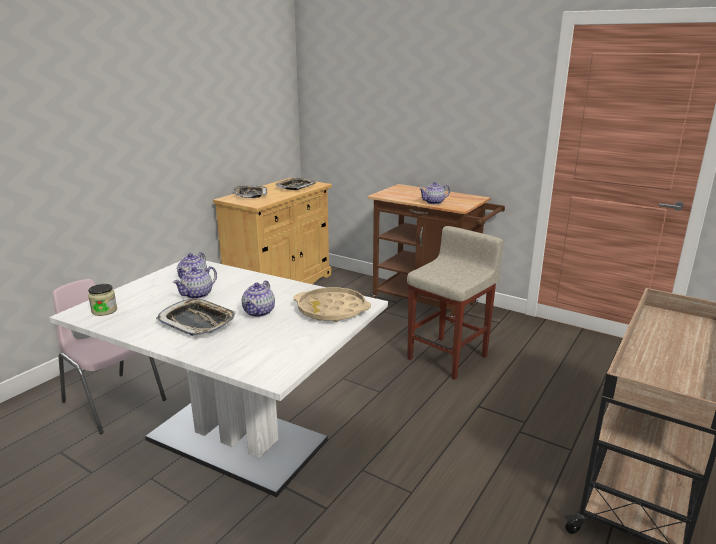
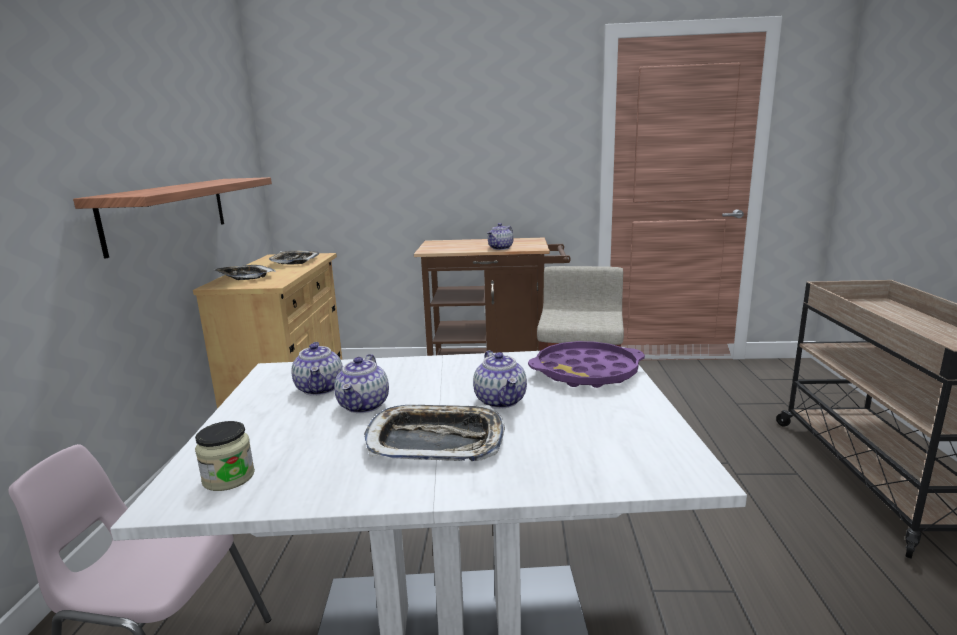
camera: 30 degrees left, 5 degrees down
beige tray [294,287,371,322] -> purple tray [528,341,645,388]
none -> shelf [73,177,272,259]

